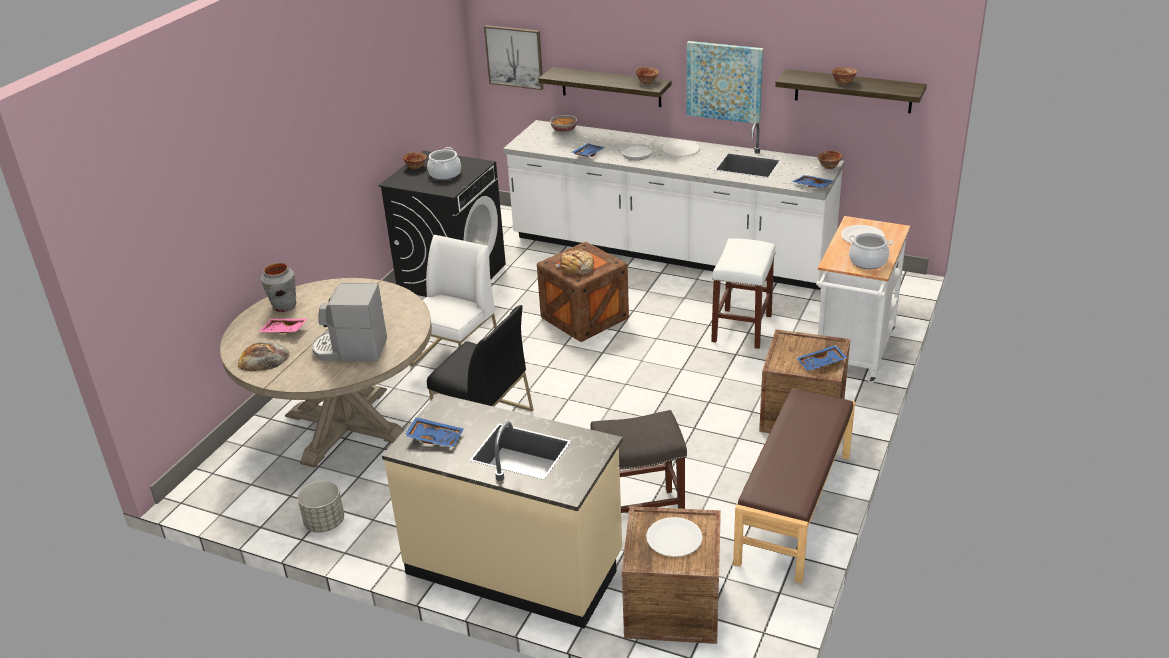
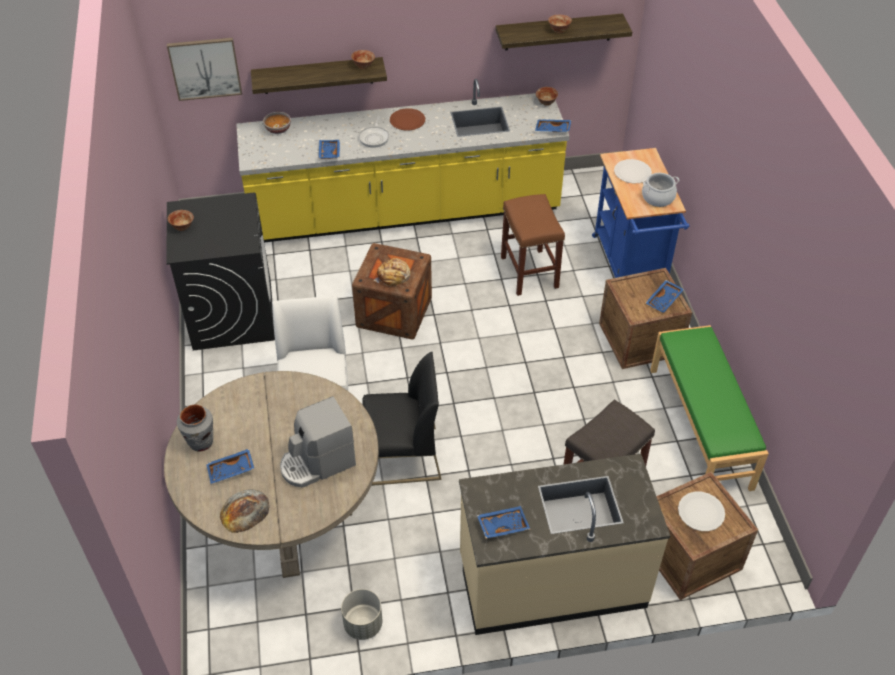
camera: 35 degrees left, 15 degrees up
pink tray [259,318,308,333] -> blue tray [206,449,254,484]
cooking pot [427,147,461,180] -> none
white counter [503,120,844,290] -> yellow counter [236,79,570,242]
white plate [663,140,700,156] -> brown plate [390,108,425,130]
picture [687,41,763,123] -> none
white stool [711,239,776,349] -> brown stool [501,194,565,296]
brown bench [733,388,855,584] -> green bench [650,325,769,491]
white cart [816,216,910,383] -> blue cart [592,148,689,278]

